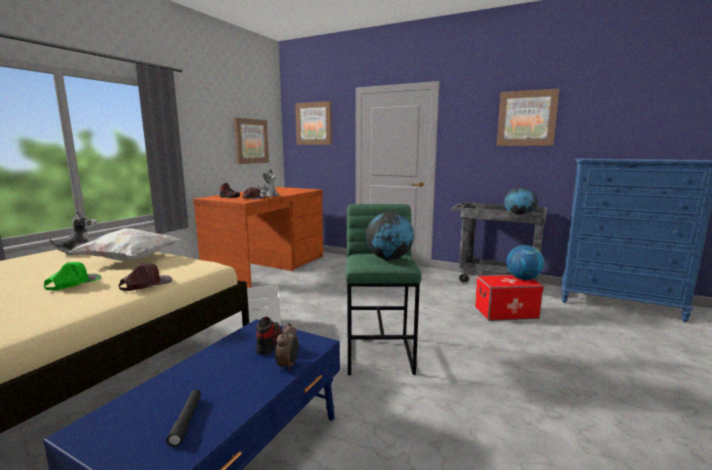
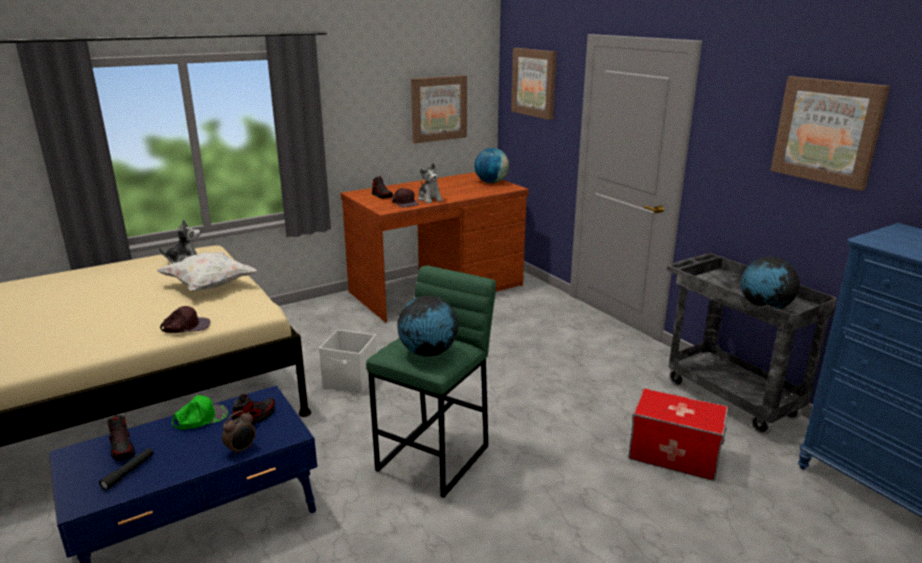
camera: 30 degrees right, 10 degrees up
green cap [44,262,101,290] -> green cap moved to [172,395,228,430]
globe [507,245,544,280] -> globe moved to [474,148,509,183]
none -> shoe [107,415,135,461]

